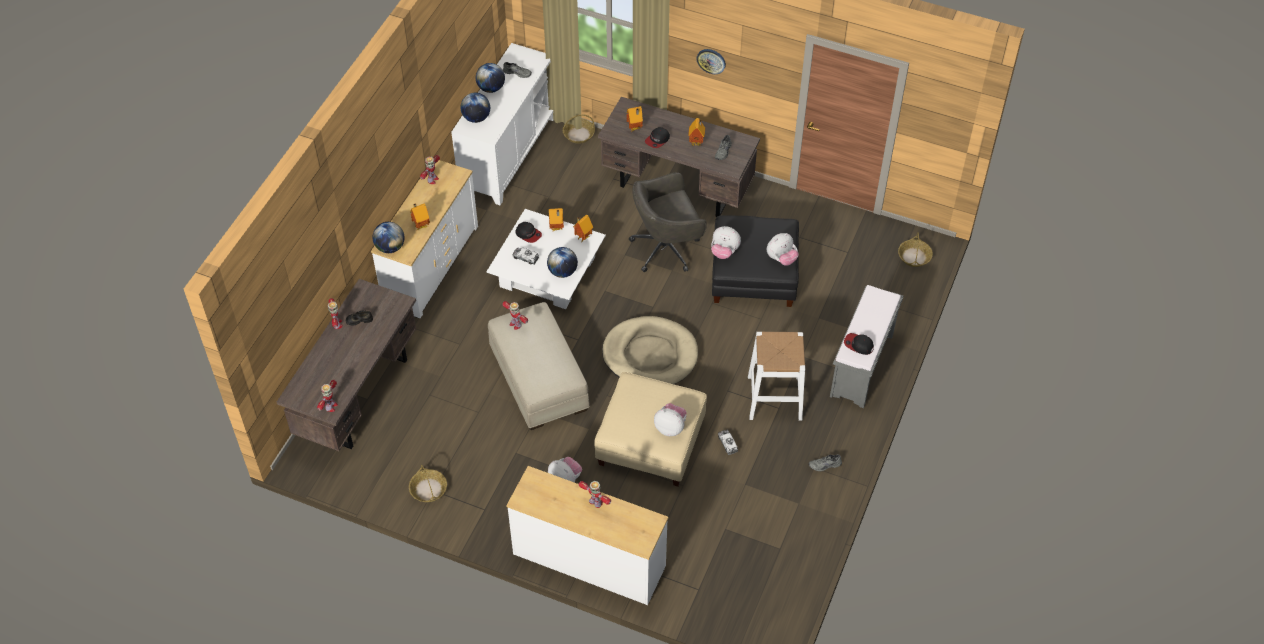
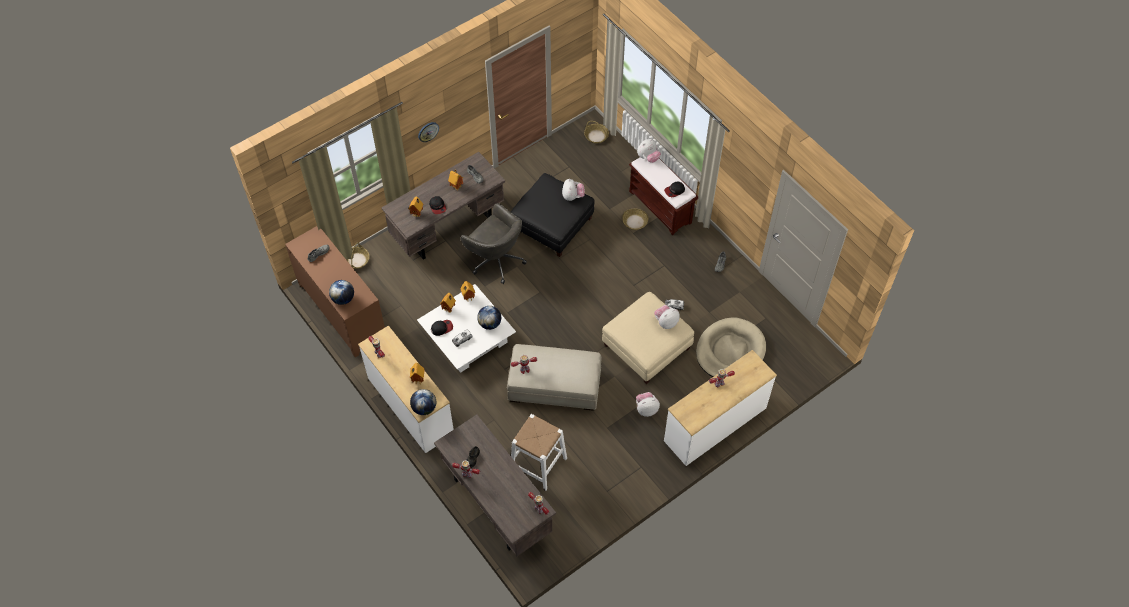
camera: 60 degrees left, 5 degrees up
basket [409,465,447,502] -> basket moved to [622,209,649,230]
white cabinet [451,43,554,205] -> brown cabinet [285,226,385,358]
globe [476,63,505,93] -> none
beige dog bed [602,316,698,384] -> beige dog bed moved to [696,318,766,377]
grey office chair [629,172,707,272] -> grey office chair turned 60 degrees counterclockwise [461,203,527,284]
plush toy [711,226,741,259] -> plush toy moved to [637,139,661,163]
white stool [748,332,805,421] -> white stool moved to [511,414,567,491]
grey bench [830,285,903,408] -> brown bench [629,157,698,235]

